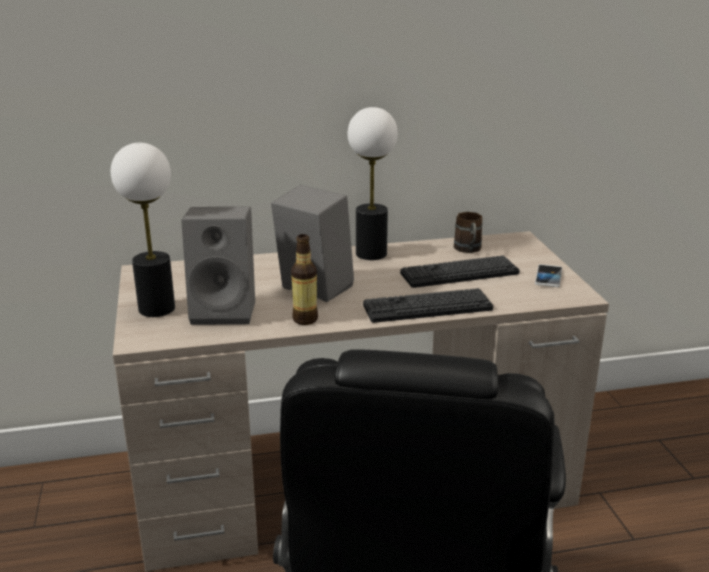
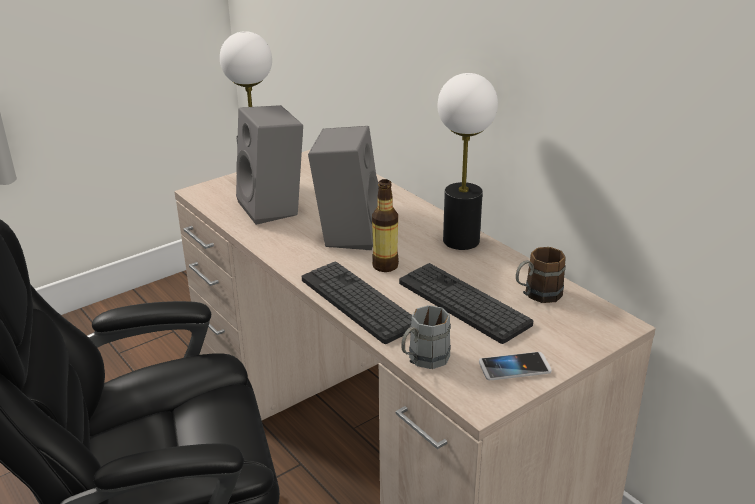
camera: 65 degrees right, 5 degrees up
bottle [291,234,318,325] -> bottle moved to [372,179,399,272]
none -> grey mug [401,305,451,369]

